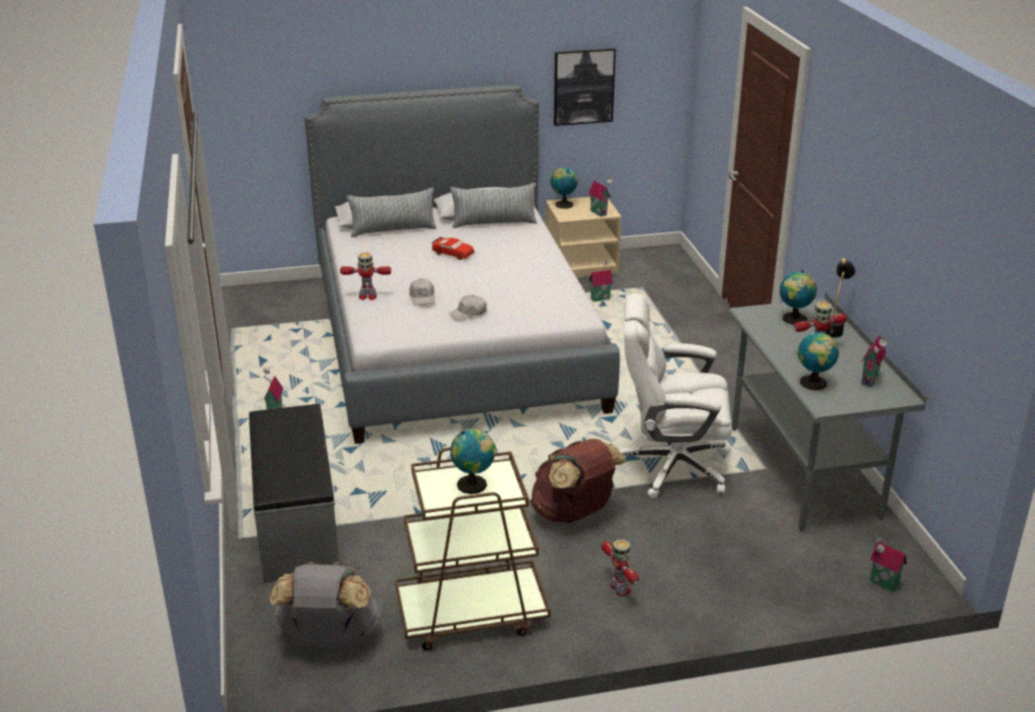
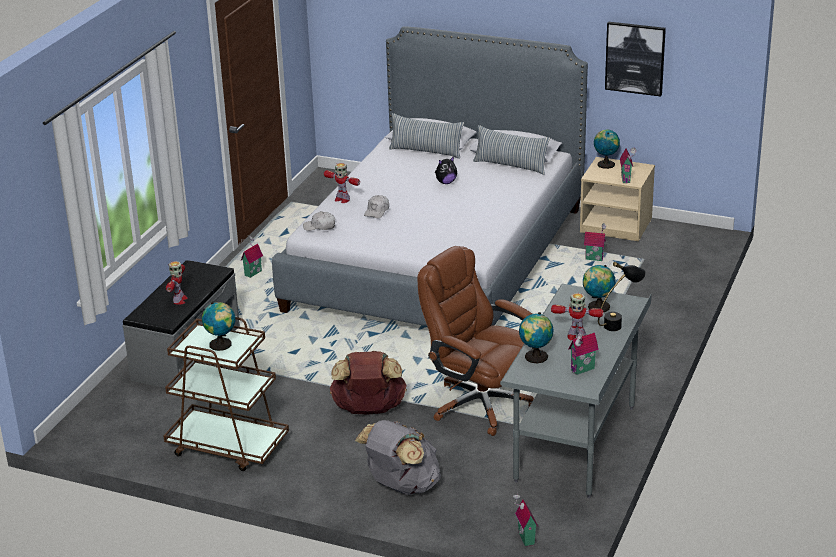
camera: 35 degrees right, 0 degrees up
grey backpack [270,562,382,648] -> grey backpack moved to [355,420,441,495]
red toy car [432,237,475,260] -> plush toy [435,156,457,184]
white cap [449,295,487,321] -> white cap moved to [303,211,335,231]
toy robot [601,540,639,596] -> toy robot moved to [166,261,188,305]
white office chair [619,294,732,499] -> brown office chair [418,246,534,436]

